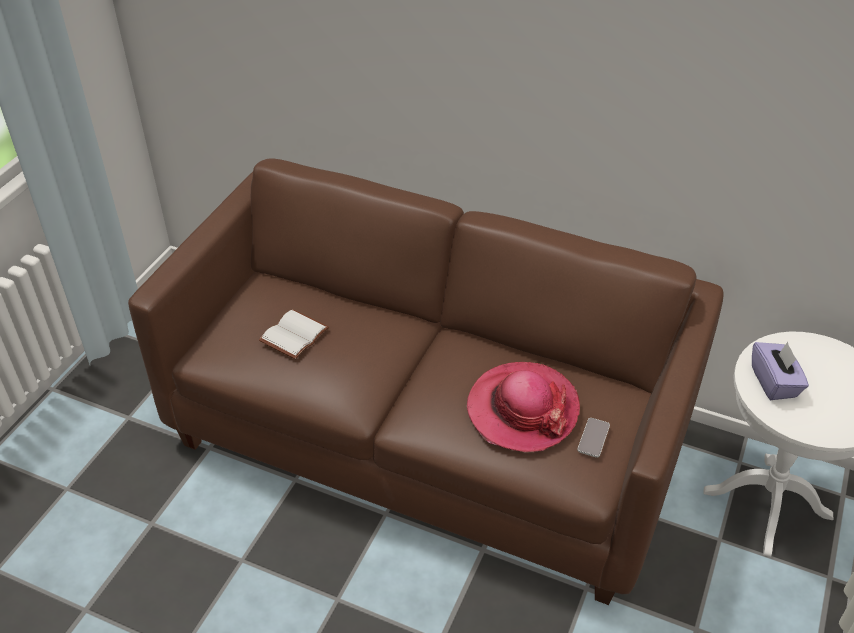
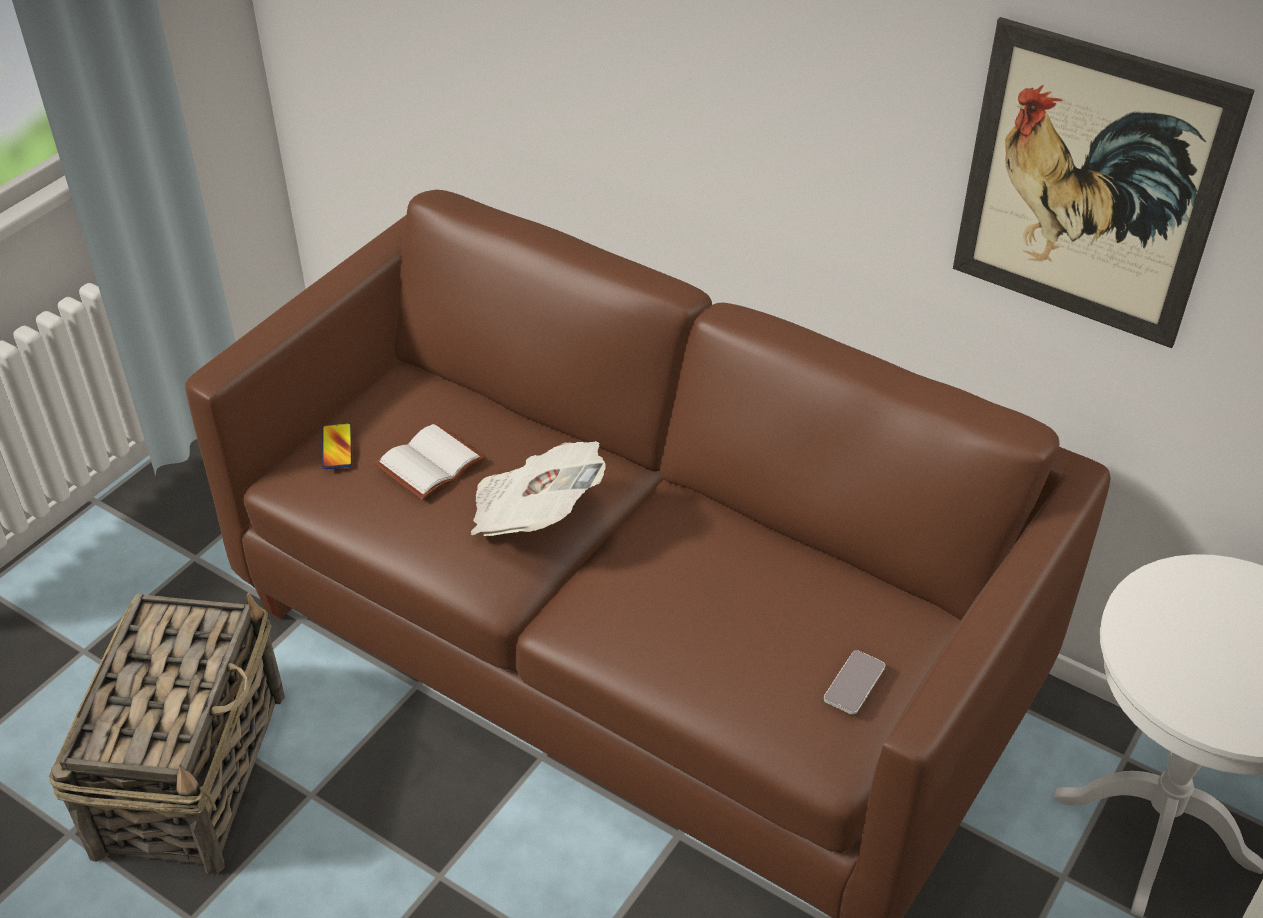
camera: 10 degrees right, 0 degrees up
hat [467,362,580,452] -> none
purple tissue box [752,342,809,400] -> none
none -> basket [49,593,285,874]
none -> phone [322,423,352,469]
none -> newspaper [471,441,606,536]
none -> picture [953,17,1255,348]

